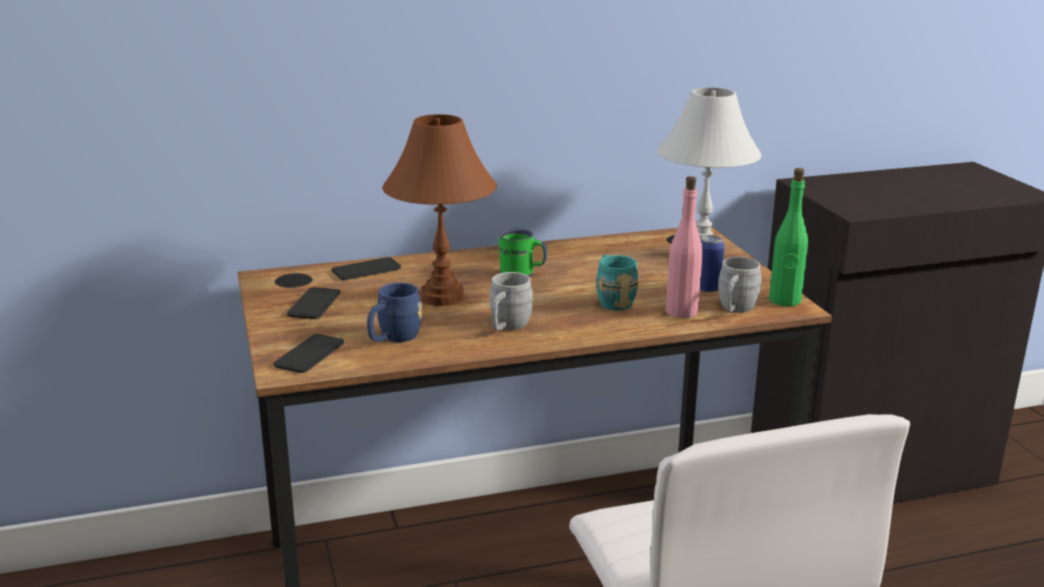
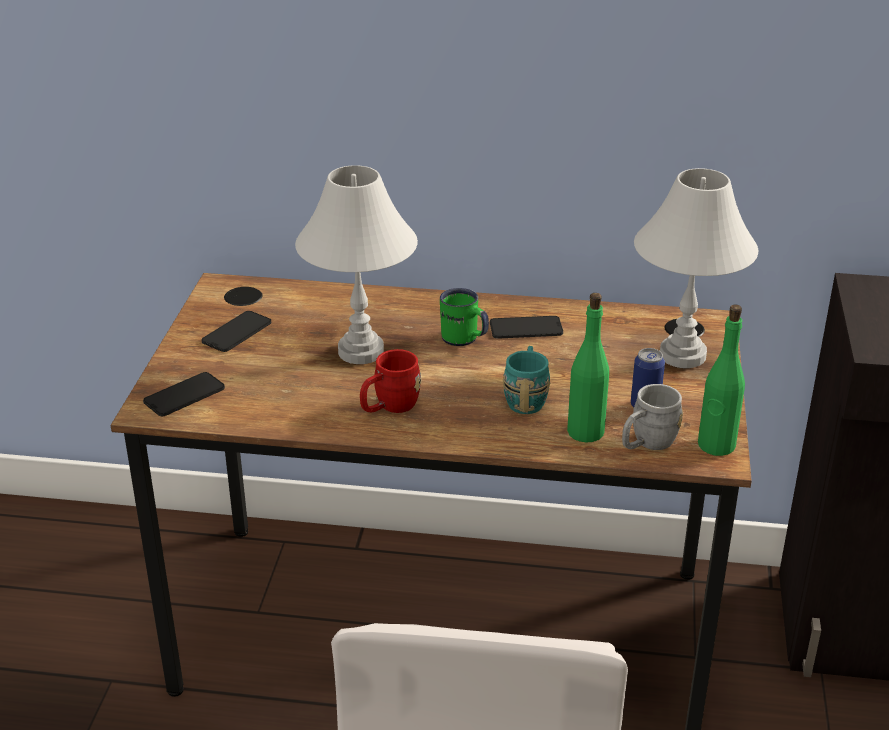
camera: 25 degrees right, 10 degrees up
phone [332,257,401,280] -> phone moved to [490,316,563,339]
blue mug [367,283,422,342] -> none
brown table lamp [383,114,497,306] -> white table lamp [295,165,418,364]
grey mug [490,272,533,331] -> red mug [360,349,421,413]
pink bottle [666,176,703,318] -> green bottle [567,293,609,443]

